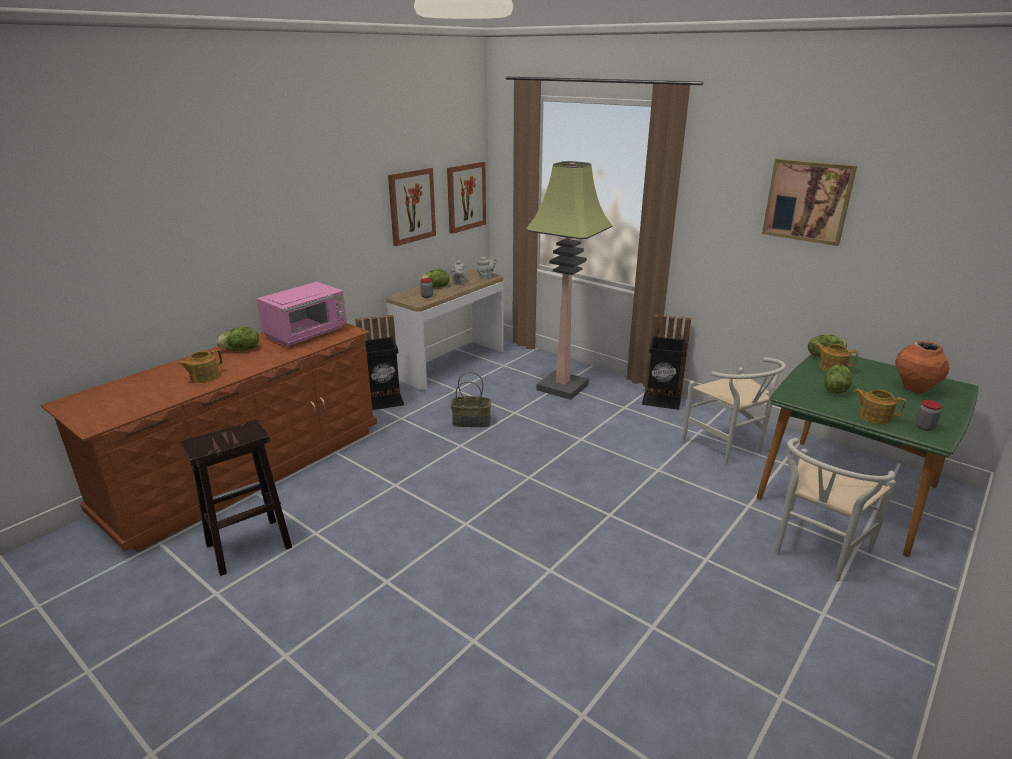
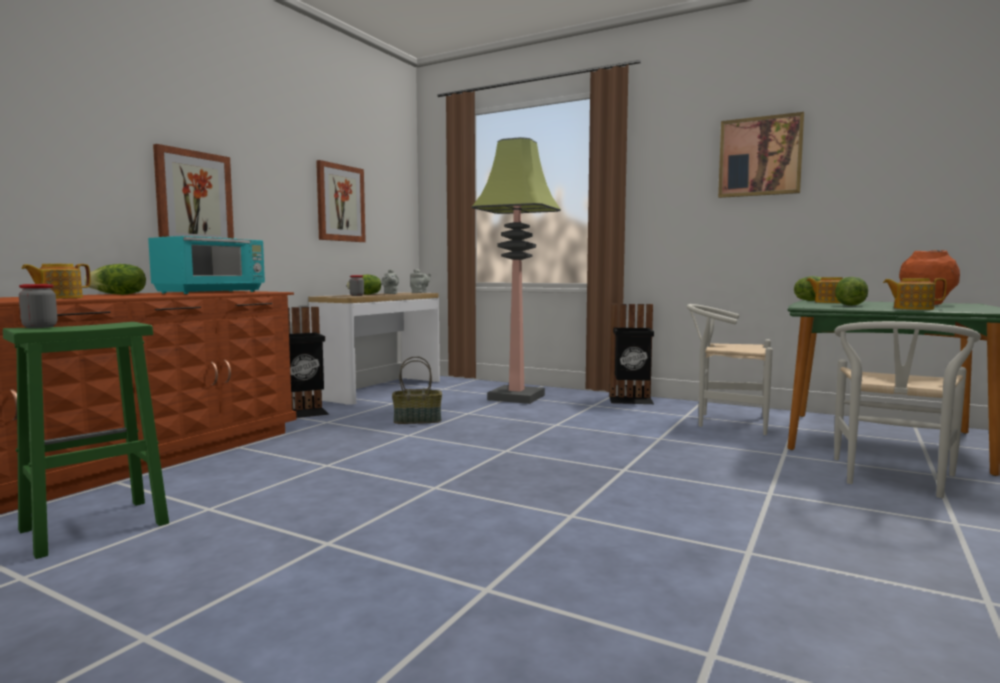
camera: 10 degrees left, 20 degrees down
brown stool [181,419,292,576] -> green stool [3,322,169,559]
pink microwave [256,282,347,347] -> turquoise microwave [148,236,265,294]
picture [447,162,486,234] -> picture moved to [153,144,234,239]
white chair [682,358,786,464] -> white chair turned 150 degrees clockwise [687,304,773,435]
jar [915,400,942,431] -> jar moved to [19,284,57,328]

